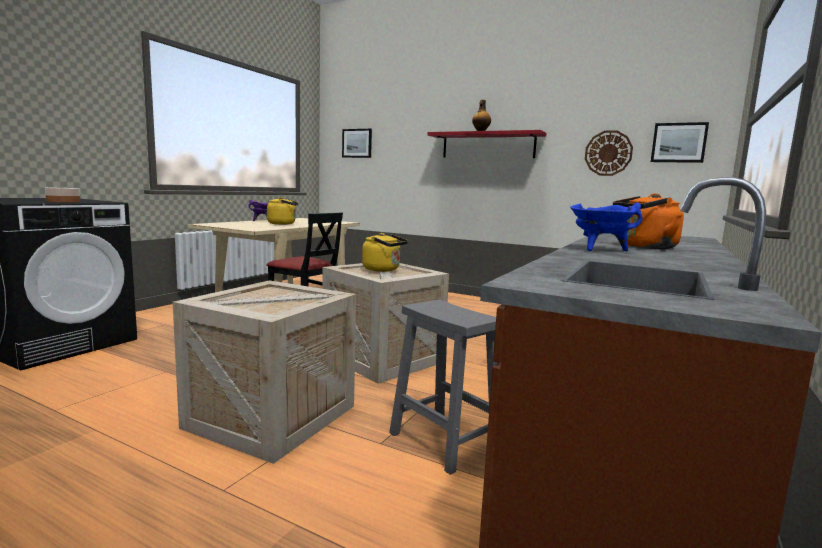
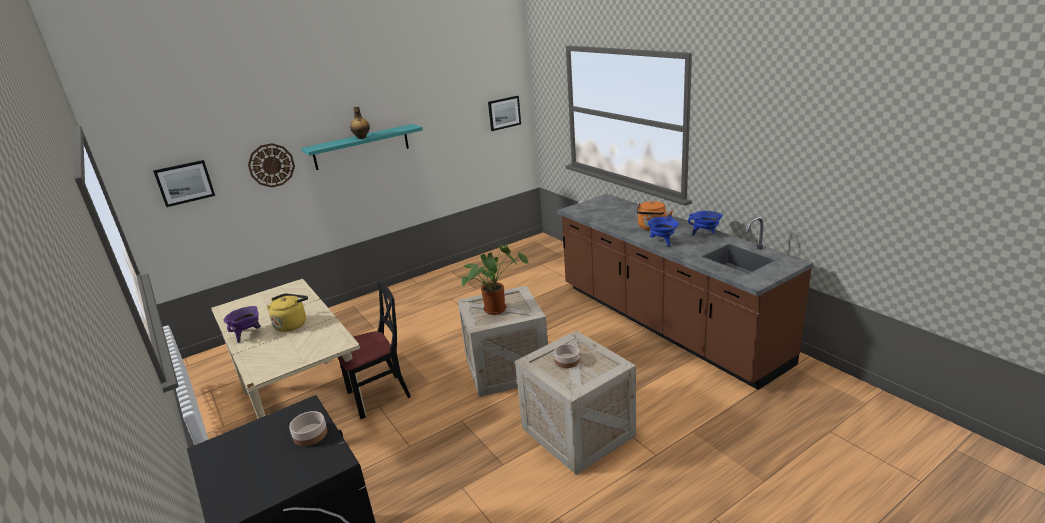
camera: 60 degrees left, 15 degrees up
yellow kettle [362,233,408,272] -> potted plant [461,244,529,315]
grey stool [389,300,497,475] -> none
red shelf [427,130,546,158] -> turquoise shelf [301,124,423,170]
wall clock [585,130,633,176] -> wall clock moved to [248,143,295,188]
none -> bowl [554,344,580,368]
none -> blue cooking pot [688,211,723,236]

